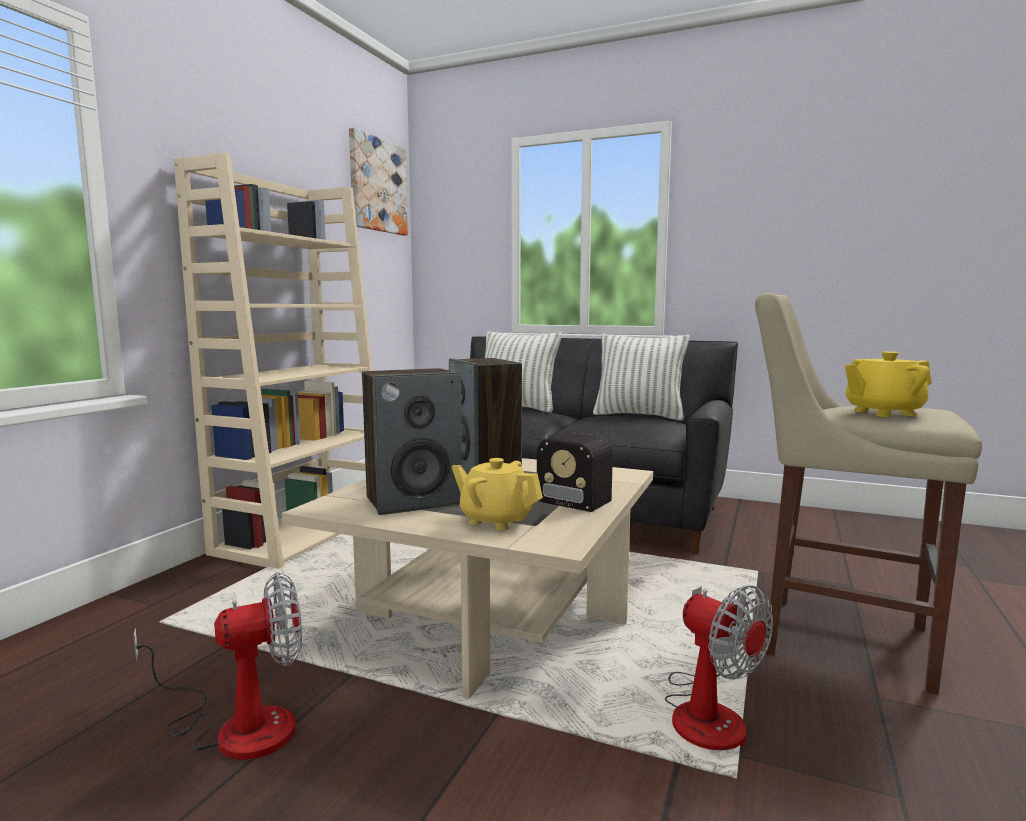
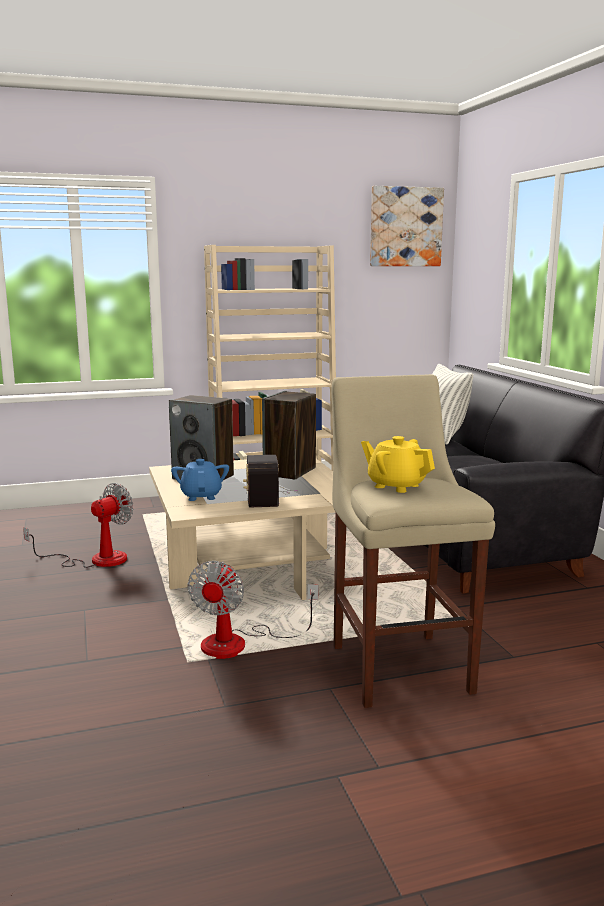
camera: 50 degrees right, 5 degrees up
fan [134,573,302,760] -> fan turned 75 degrees counterclockwise [23,483,134,568]
yellow teapot [451,458,543,530] -> blue teapot [171,459,229,501]
pillow [593,334,689,421] -> none

